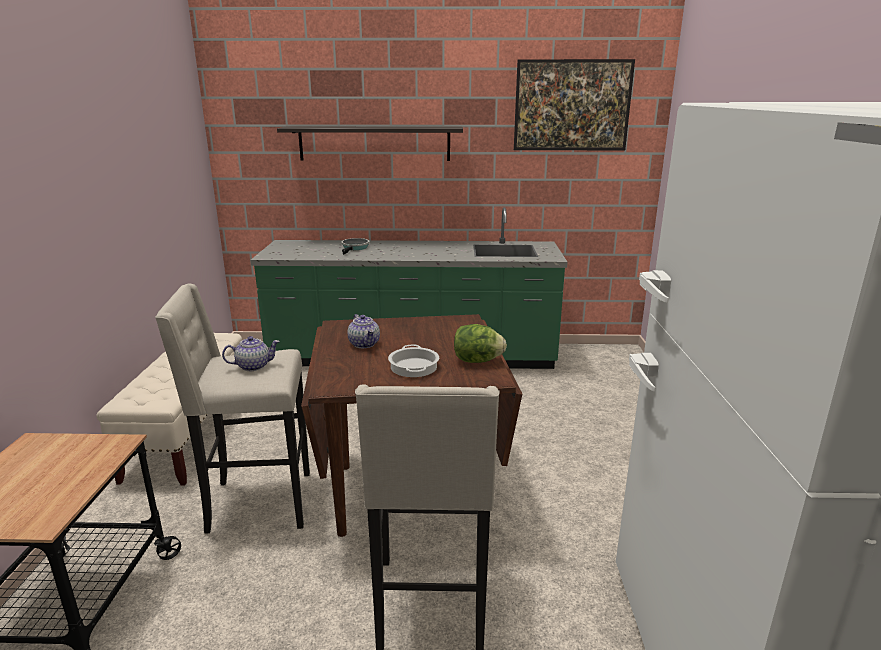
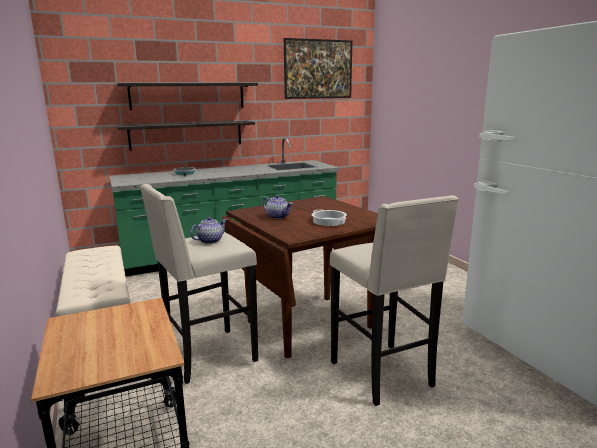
camera: 25 degrees left, 5 degrees down
lettuce [454,324,507,363] -> none
none -> shelf [117,121,255,151]

